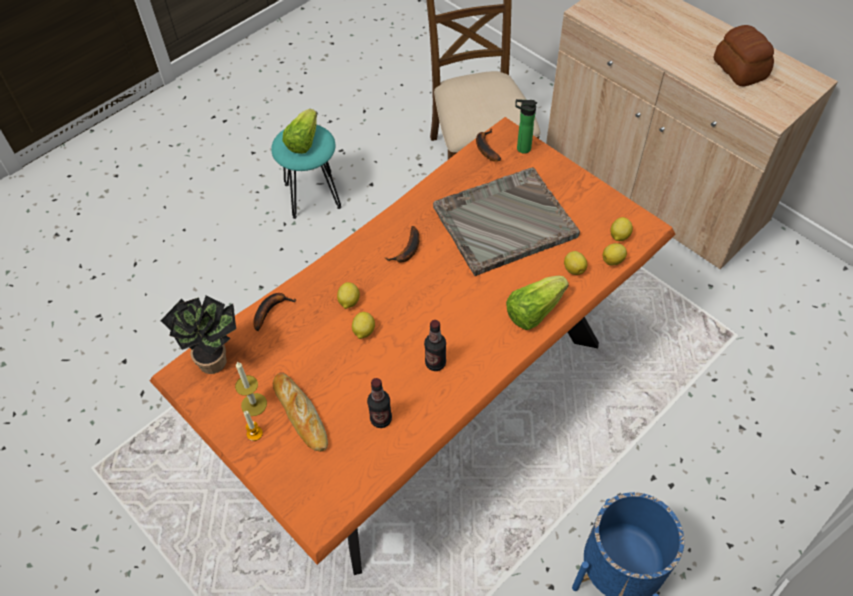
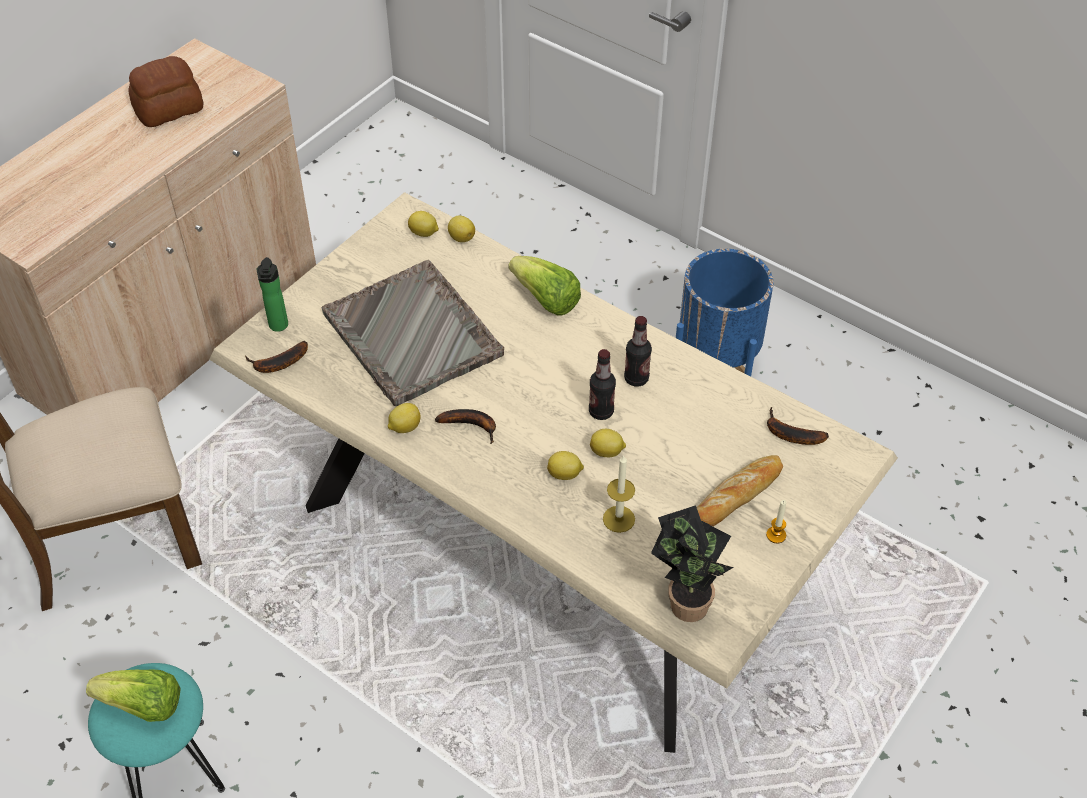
camera: 100 degrees left, 5 degrees down
orange dining table [150,117,675,575] -> beige dining table [209,192,898,753]
candle [235,361,267,416] -> candle moved to [603,455,635,533]
banana [253,293,296,331] -> banana moved to [767,407,829,445]
bottle [367,378,392,428] -> bottle moved to [589,349,616,420]
lemon [564,251,587,275] -> lemon moved to [388,403,421,433]

